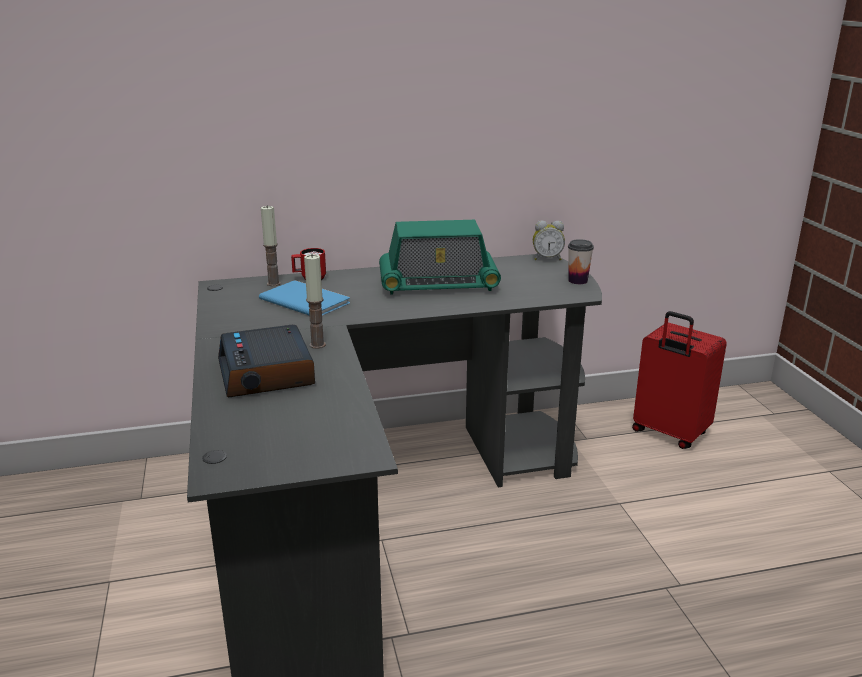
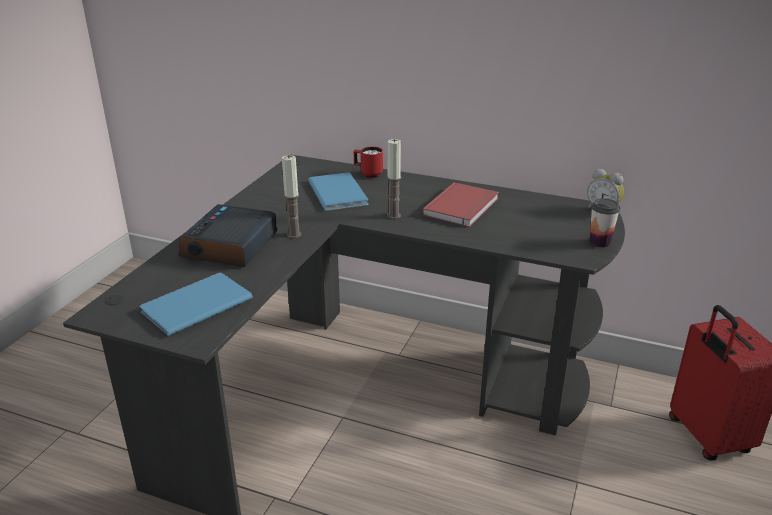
camera: 35 degrees right, 5 degrees up
candle [261,205,281,286] -> candle moved to [387,139,401,219]
radio [379,220,501,295] -> red book [422,182,499,227]
none -> blue book [140,273,253,336]

